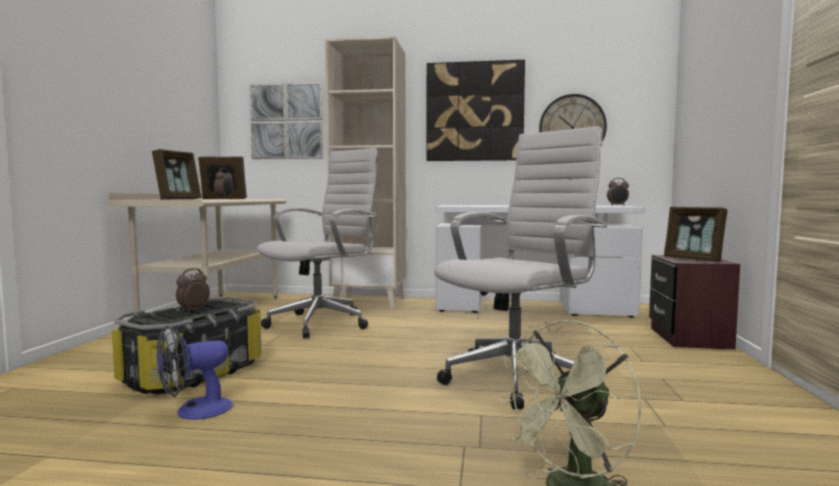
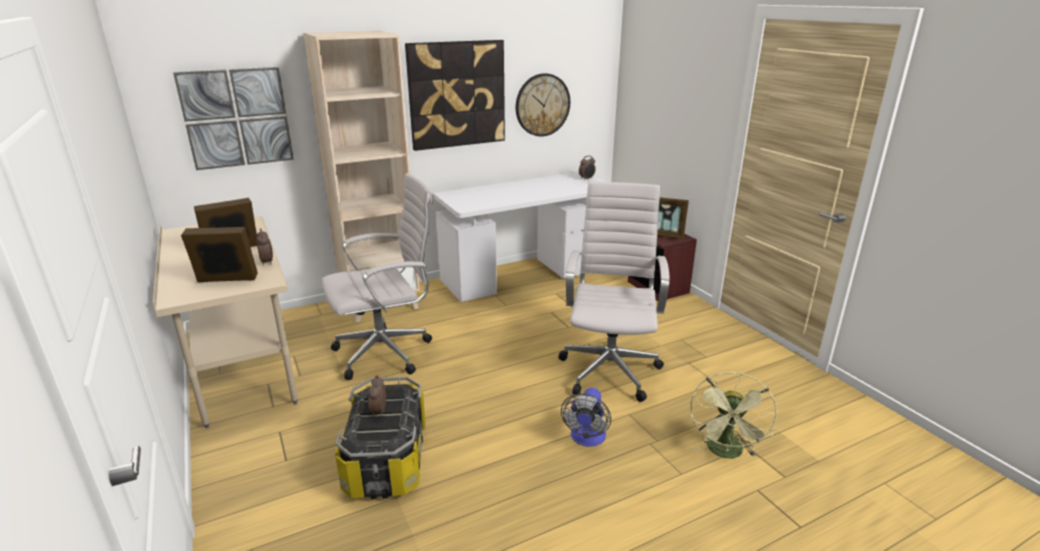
camera: 35 degrees left, 20 degrees up
picture frame [152,149,201,200] -> picture frame turned 75 degrees counterclockwise [181,227,258,282]
fan [157,325,233,420] -> fan moved to [561,388,611,447]
white office chair [257,148,378,339] -> white office chair turned 60 degrees clockwise [321,173,433,380]

